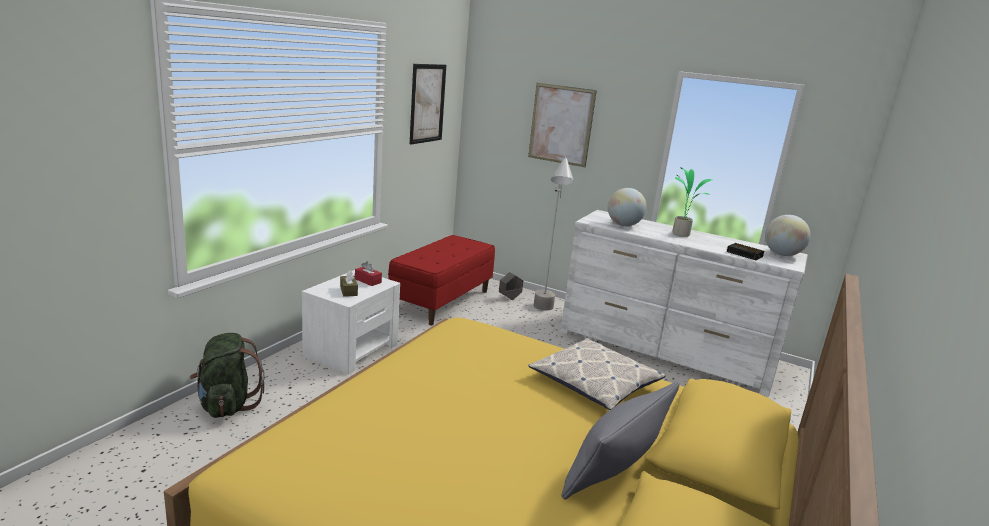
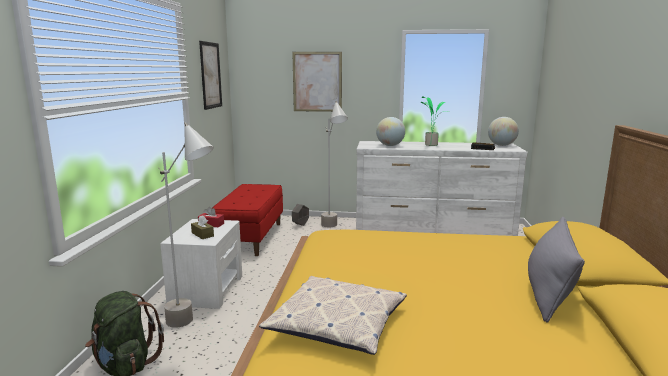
camera: 20 degrees left, 5 degrees down
pillow [528,338,666,410] -> pillow moved to [259,276,407,355]
none -> grey floor lamp [158,122,214,328]

